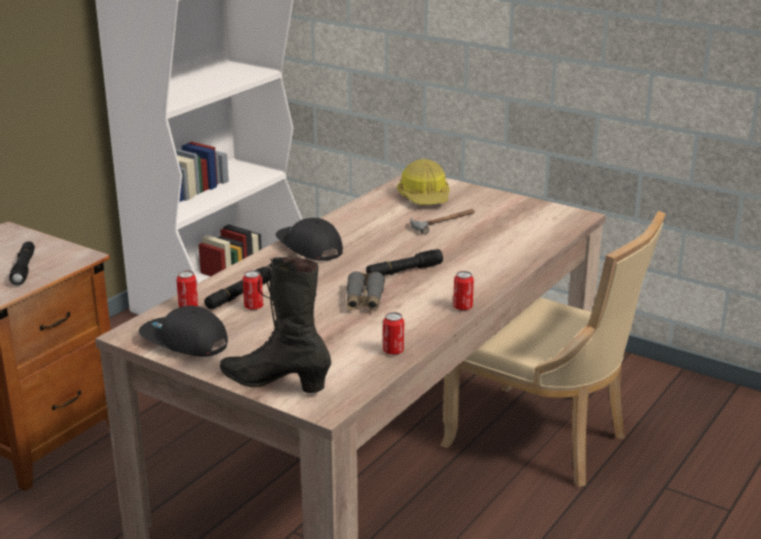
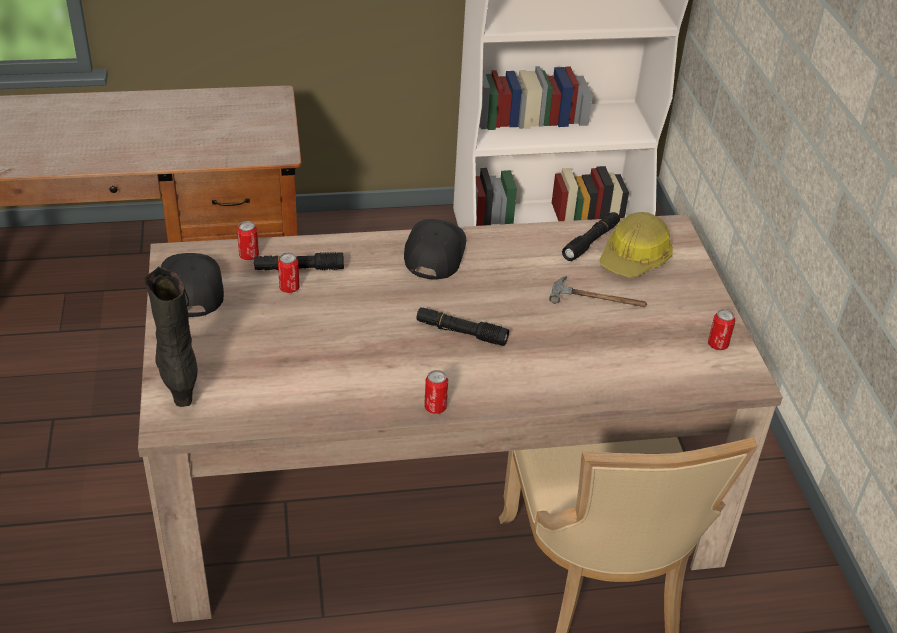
camera: 45 degrees right, 15 degrees up
black flashlight [9,241,35,286] -> black flashlight moved to [562,212,620,261]
grey binoculars [347,271,385,311] -> none
can [383,312,404,355] -> can moved to [708,309,735,350]

